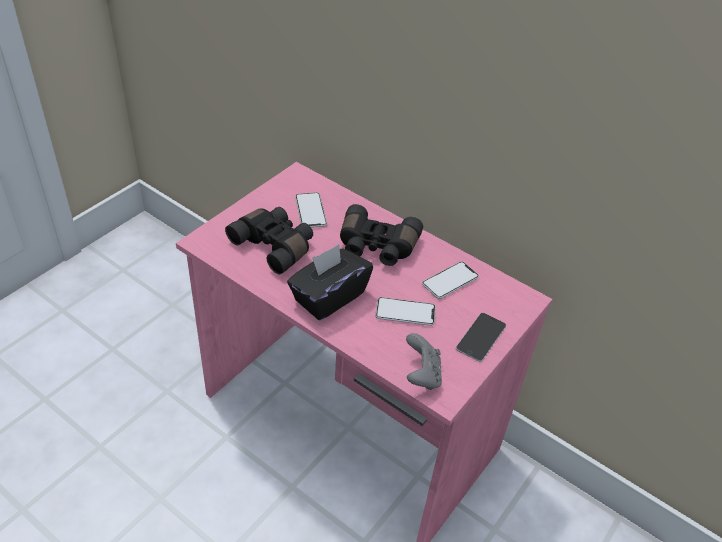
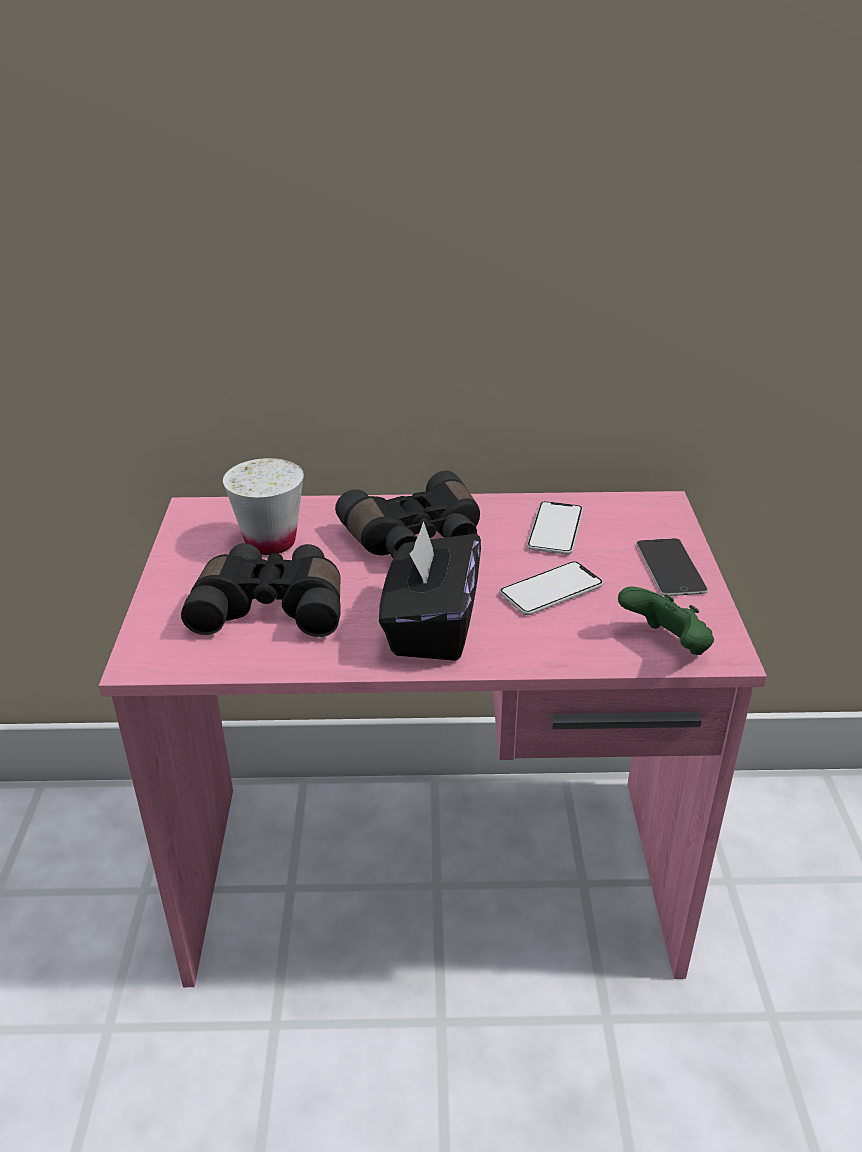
camera: 35 degrees left, 10 degrees down
phone [295,192,327,228] -> white cup [223,458,304,555]
grey game controller [406,333,442,390] -> green game controller [618,586,714,655]

